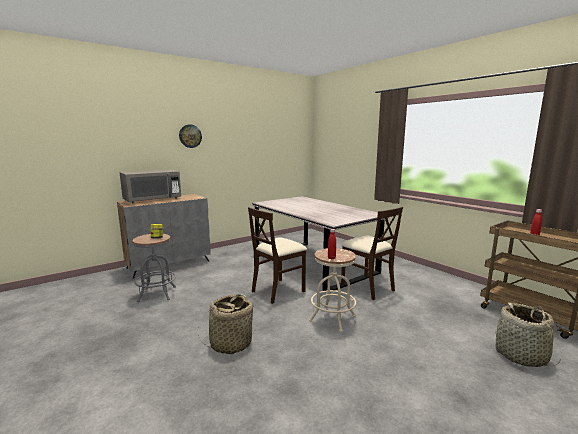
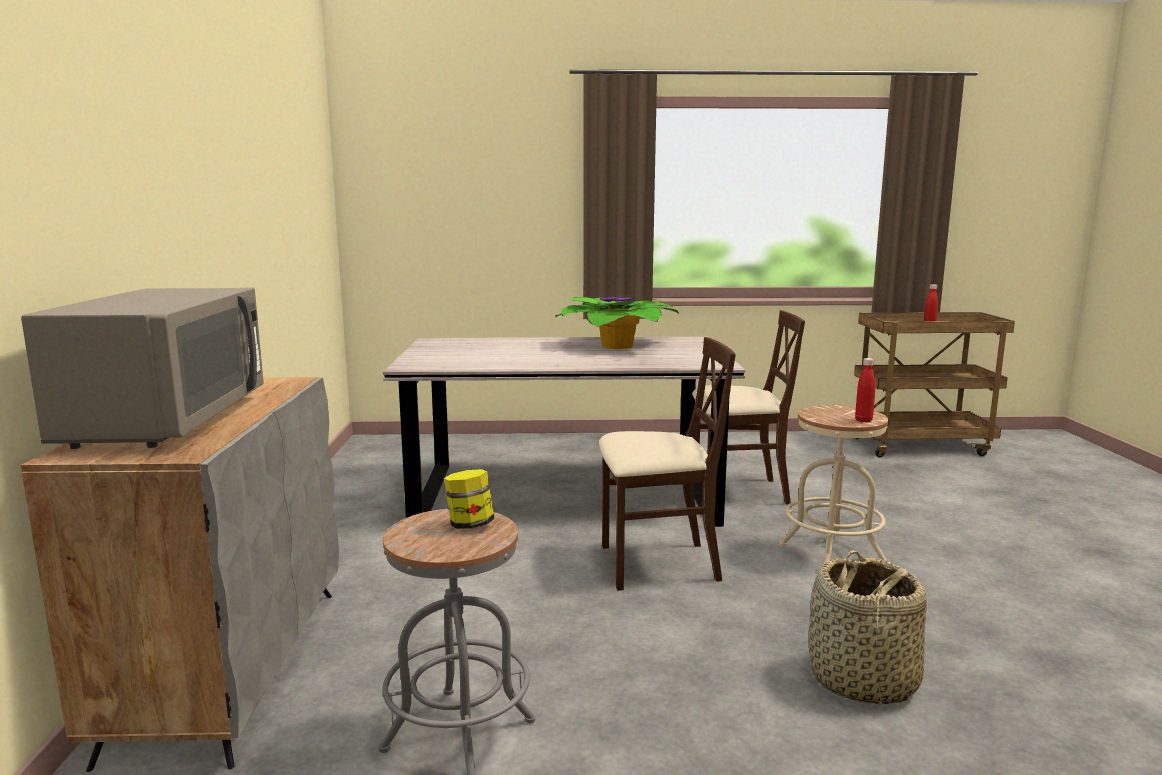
camera: 55 degrees left, 0 degrees up
wall clock [179,125,202,148] -> none
beige chair [248,207,307,304] -> beige chair turned 90 degrees counterclockwise [599,337,736,591]
basket [495,302,561,367] -> none
none -> potted plant [555,297,679,349]

